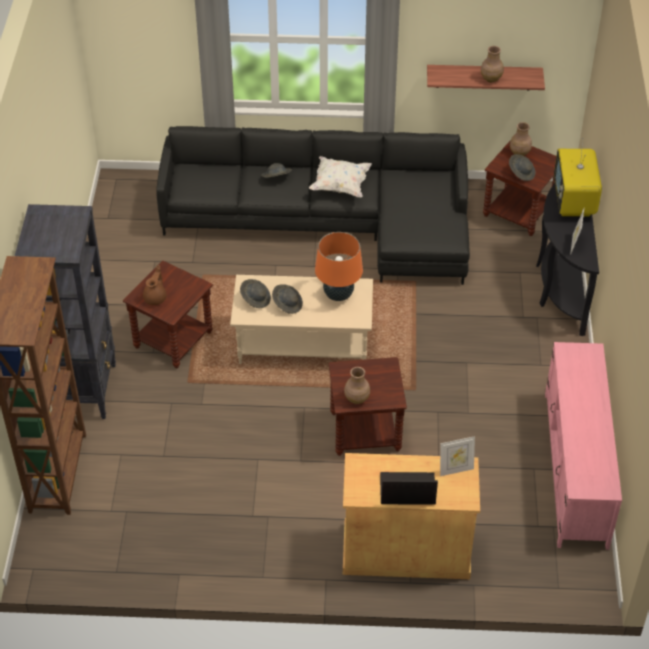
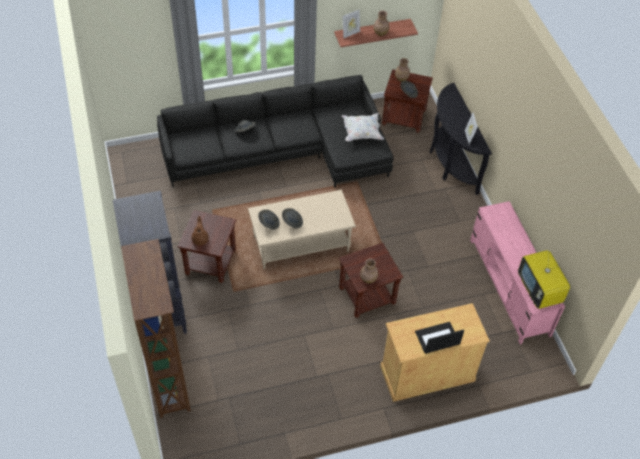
camera: 20 degrees left, 5 degrees up
white pillow [309,156,372,198] -> white pillow moved to [342,113,384,141]
orange table lamp [315,232,363,301] -> none
picture frame [440,436,475,476] -> picture frame moved to [342,10,360,38]
television [554,138,602,216] -> television moved to [518,250,570,309]

